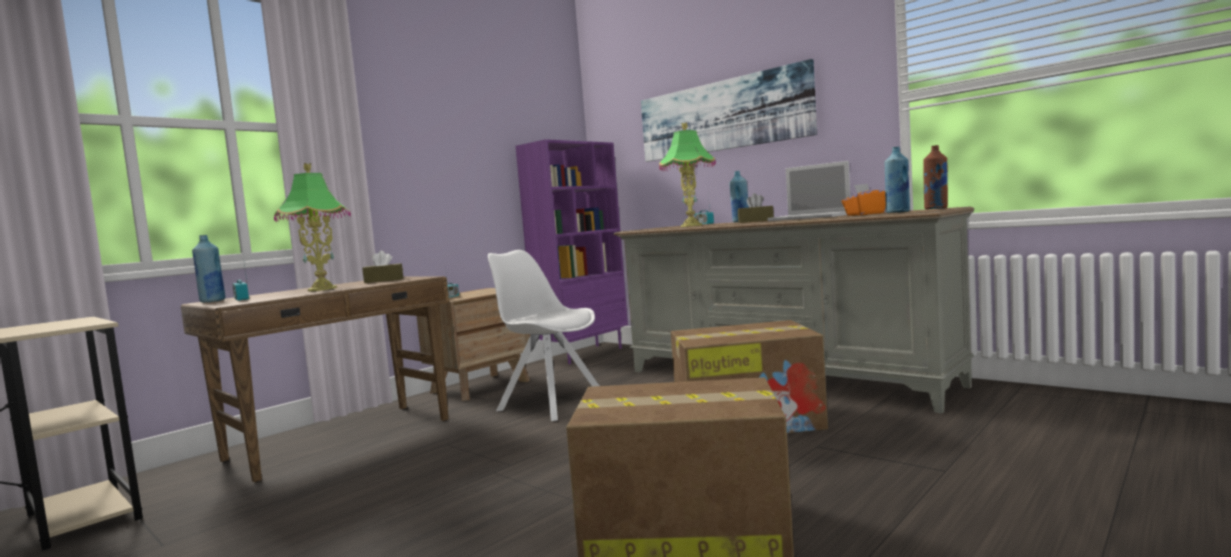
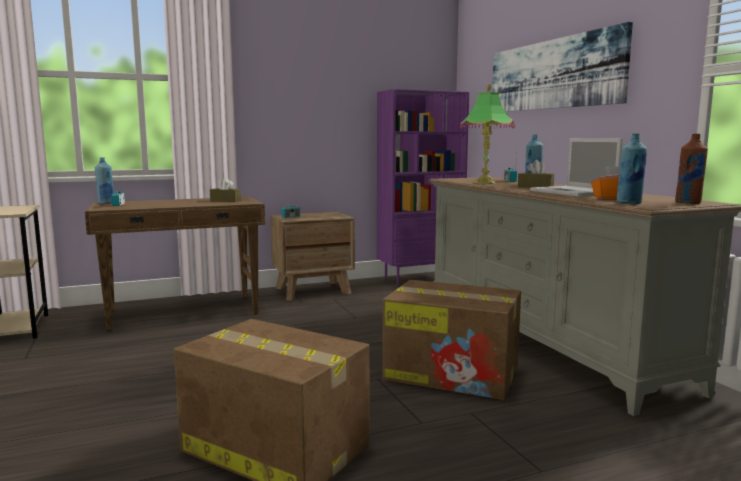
camera: 25 degrees right, 5 degrees up
table lamp [274,163,351,291] -> none
white chair [488,250,599,421] -> none

